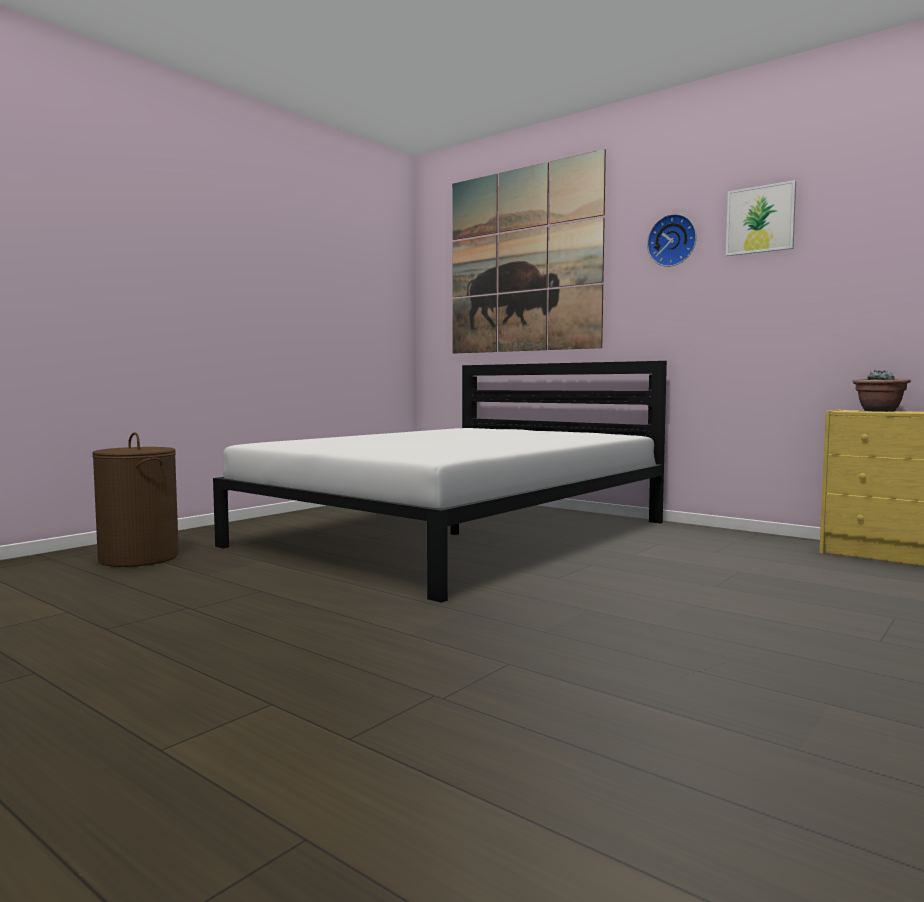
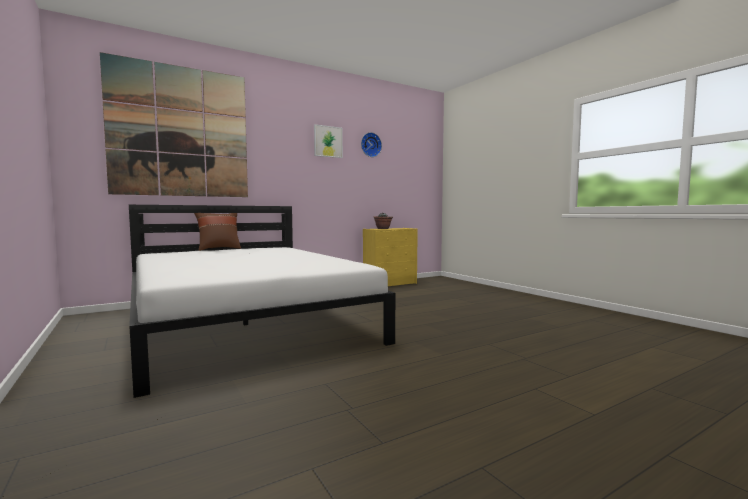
camera: 70 degrees left, 0 degrees up
brown laundry basket [92,432,179,567] -> none
wall clock [647,214,696,267] -> wall clock moved to [361,132,382,157]
none -> brown pillow [194,213,241,251]

